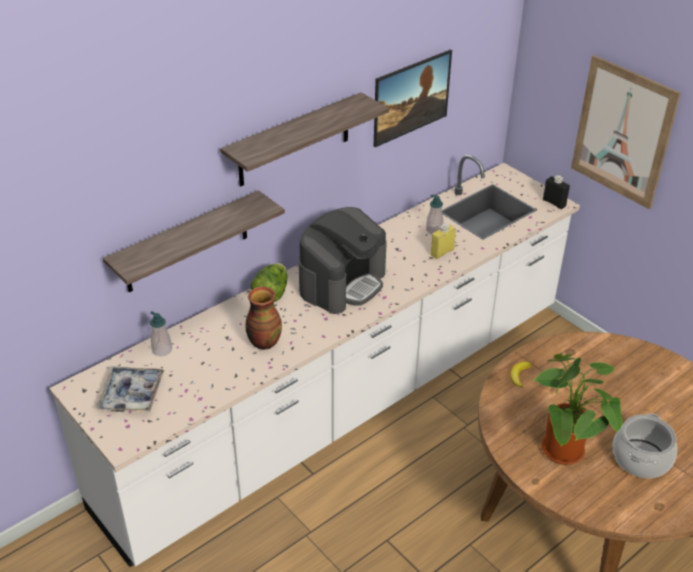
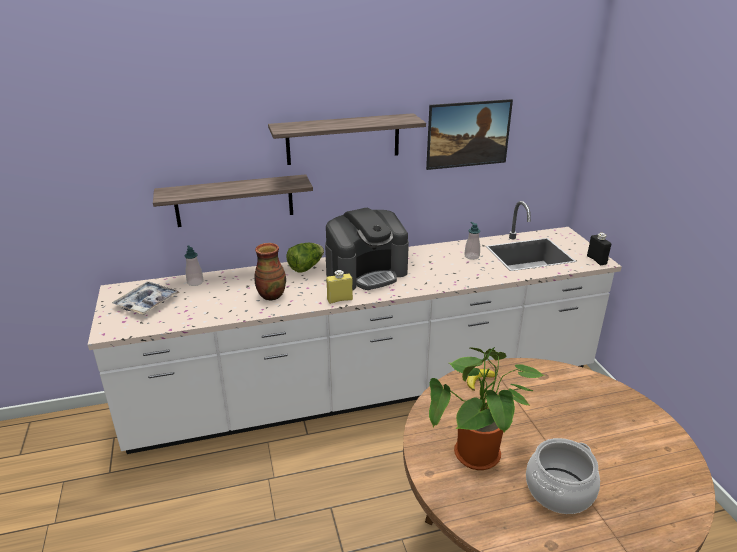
camera: 25 degrees right, 10 degrees down
yellow bottle [431,224,456,259] -> yellow bottle moved to [326,270,353,304]
picture [571,55,681,209] -> none

